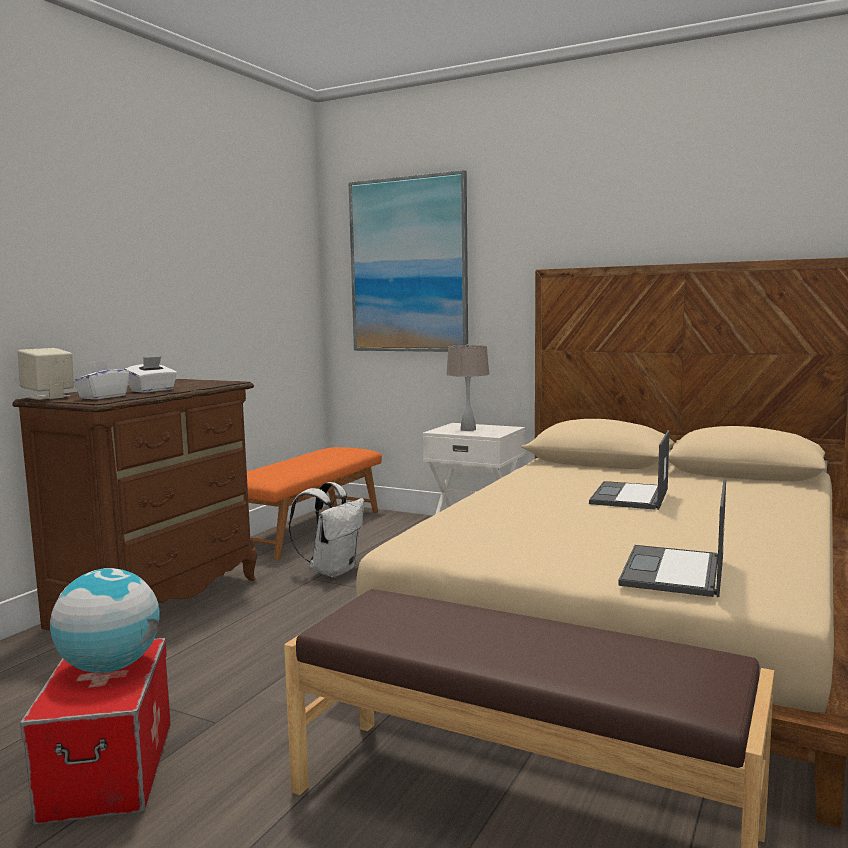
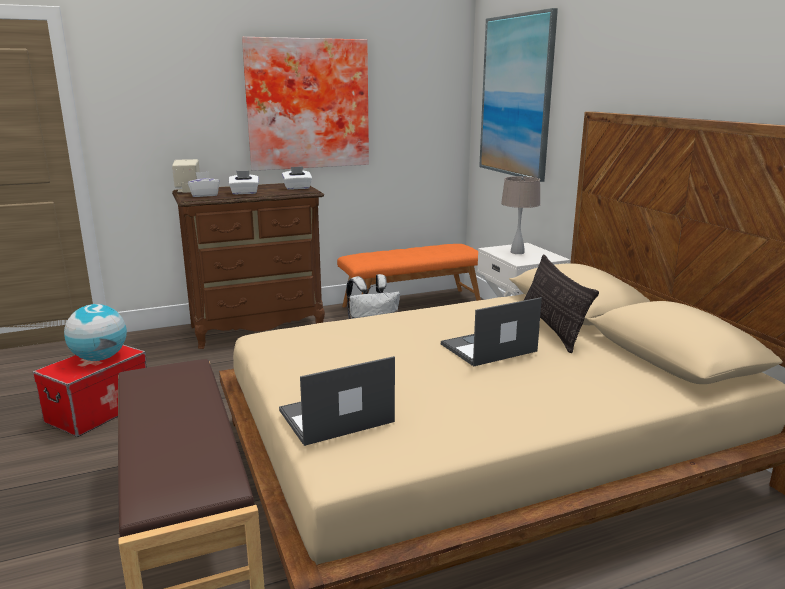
camera: 40 degrees right, 10 degrees up
none -> picture [242,37,369,171]
none -> white tissue box [282,167,312,190]
none -> pillow [523,254,599,353]

